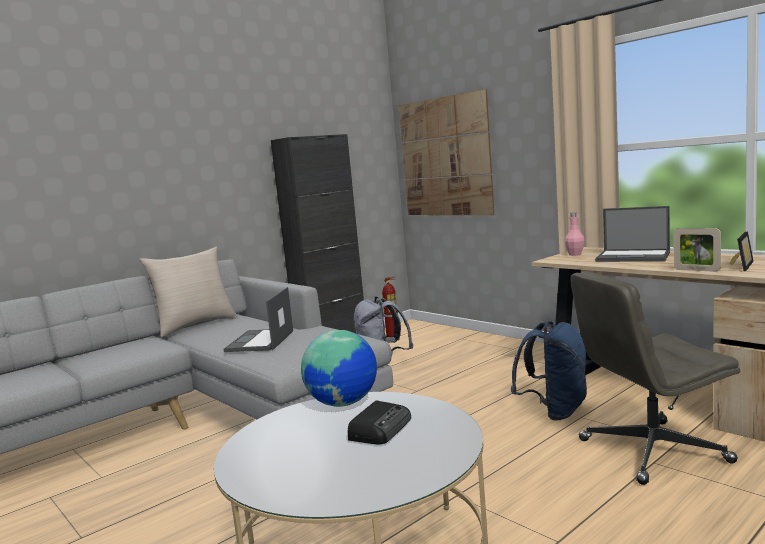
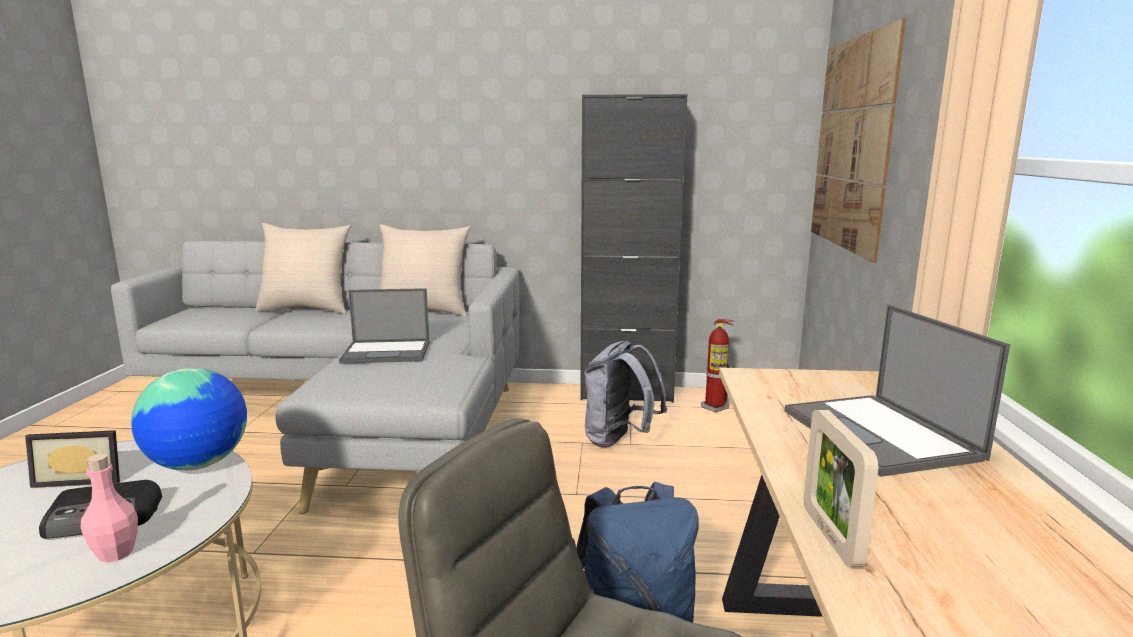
camera: 45 degrees right, 5 degrees up
laptop [223,287,293,352] -> laptop turned 150 degrees counterclockwise [339,288,430,364]
pink bottle [565,212,585,256] -> pink bottle moved to [81,454,138,563]
picture frame [729,232,754,271] -> picture frame moved to [25,430,120,488]
none -> beige pillow [255,223,351,314]

